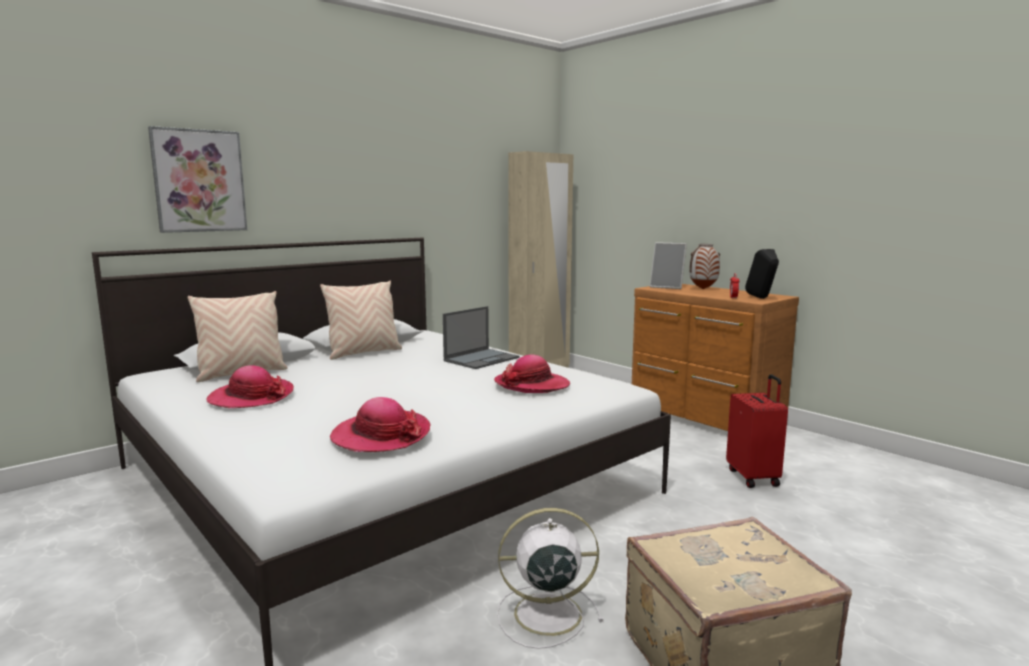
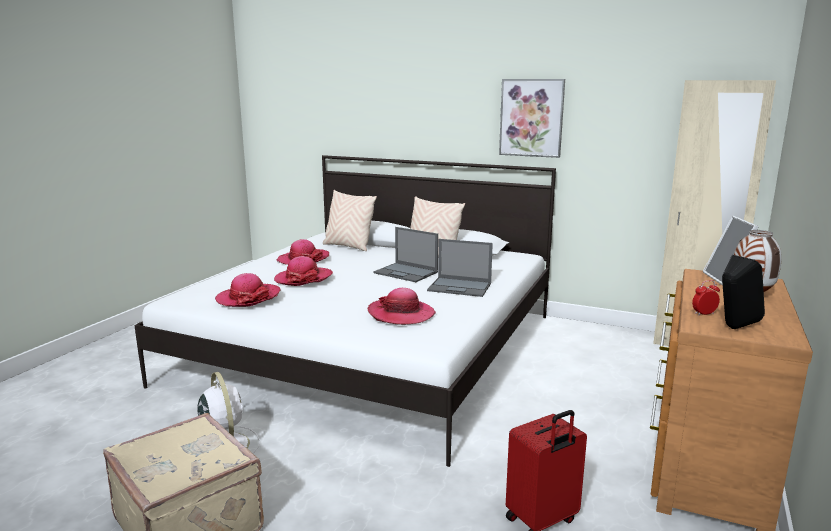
camera: 65 degrees right, 5 degrees up
picture [148,126,247,233] -> picture moved to [499,79,565,158]
none -> hat [274,256,333,286]
none -> laptop [373,227,438,282]

